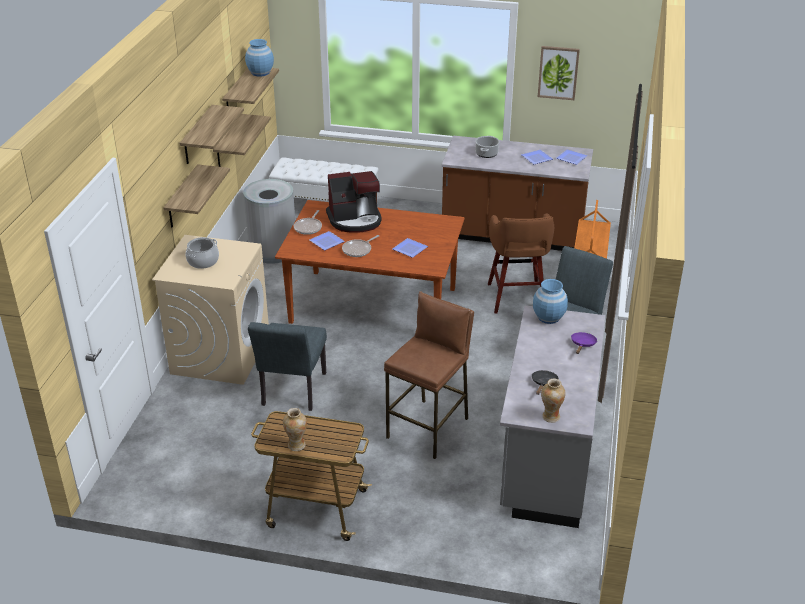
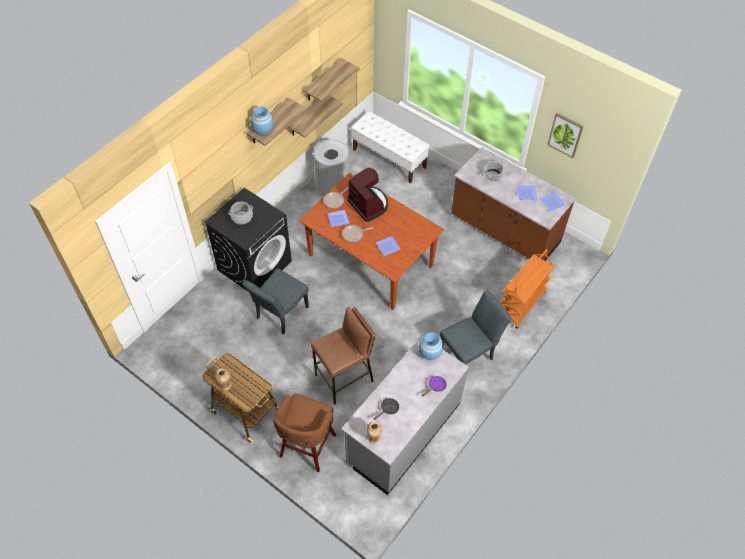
camera: 25 degrees right, 20 degrees up
beige washing machine [152,235,269,385] -> black washing machine [204,188,292,290]
shelf [163,164,230,228] -> none
blue vase [245,39,274,77] -> blue vase moved to [251,107,274,136]
coffee machine [326,171,382,233] -> coffee machine turned 135 degrees counterclockwise [347,167,388,222]
brown stool [488,213,554,313] -> brown stool moved to [273,393,336,472]

